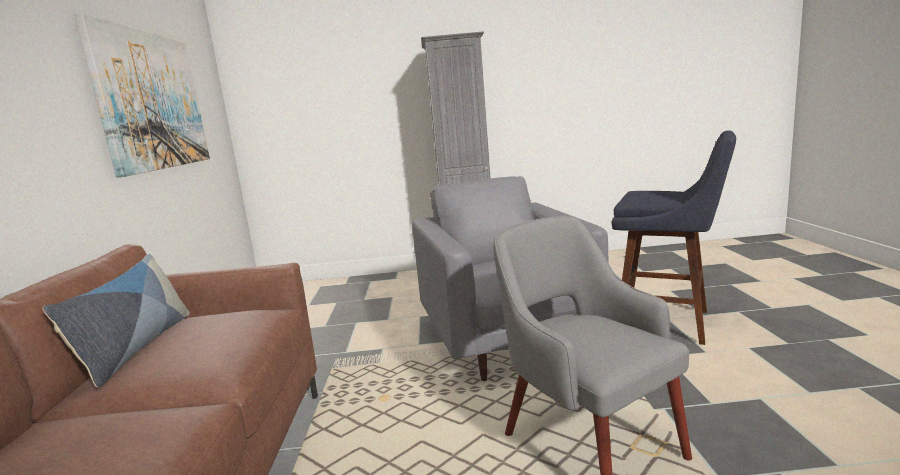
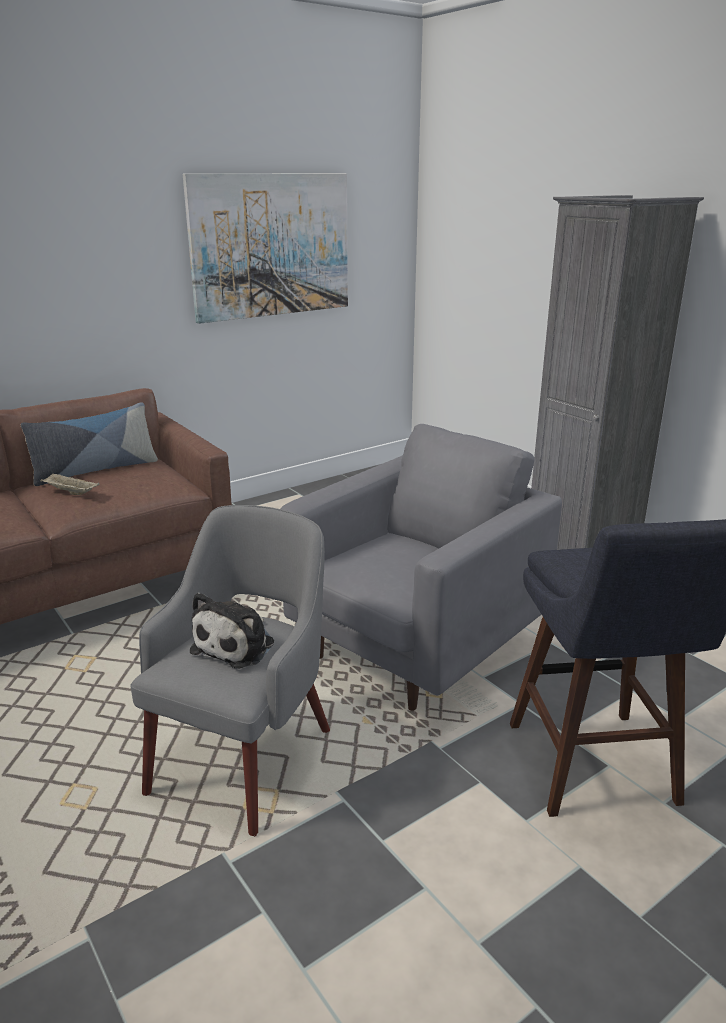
camera: 55 degrees right, 10 degrees up
none -> beige tray [40,473,99,495]
none -> plush toy [190,592,274,668]

